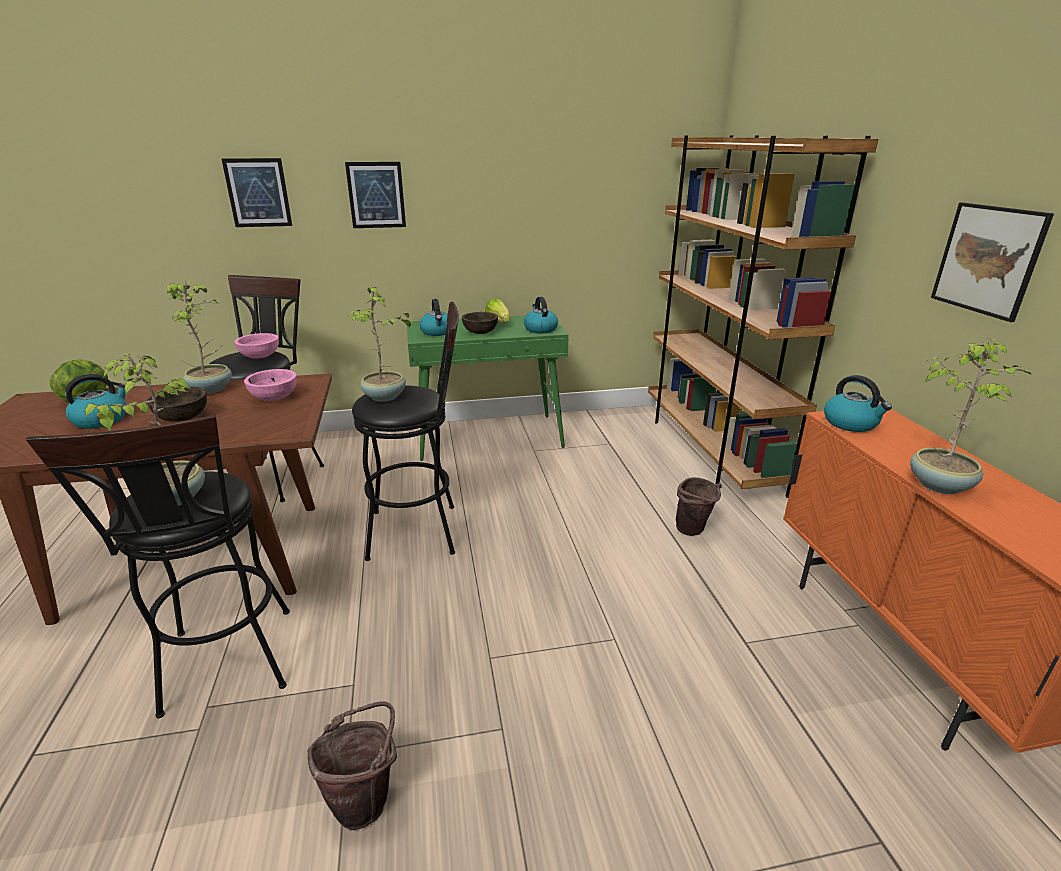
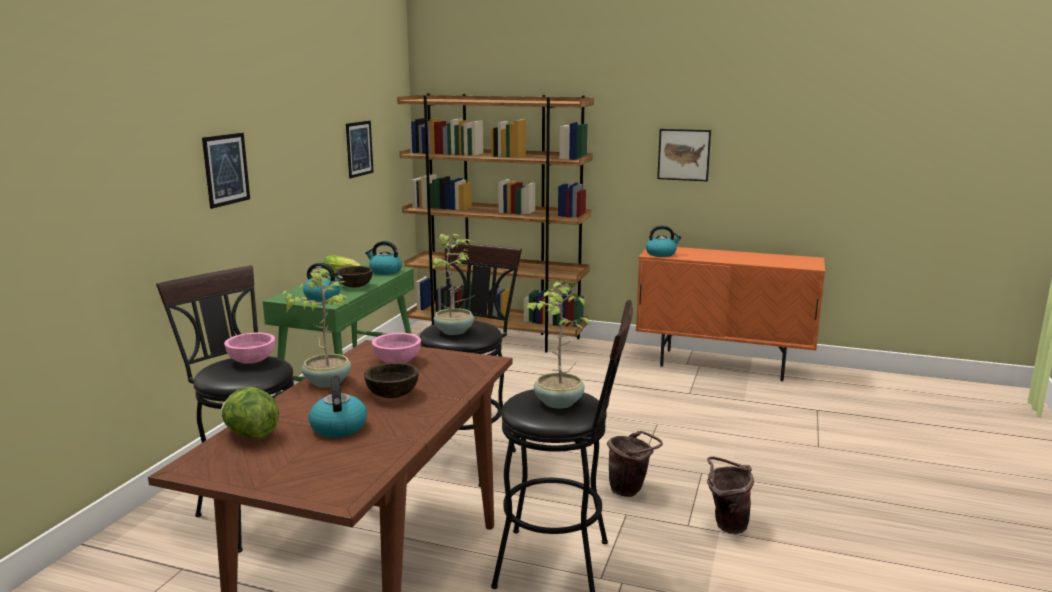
camera: 60 degrees left, 10 degrees down
picture [222,158,292,227] -> picture moved to [346,121,374,178]
brown bucket [676,477,722,536] -> brown bucket moved to [607,431,663,497]
potted plant [910,338,1031,494] -> none

